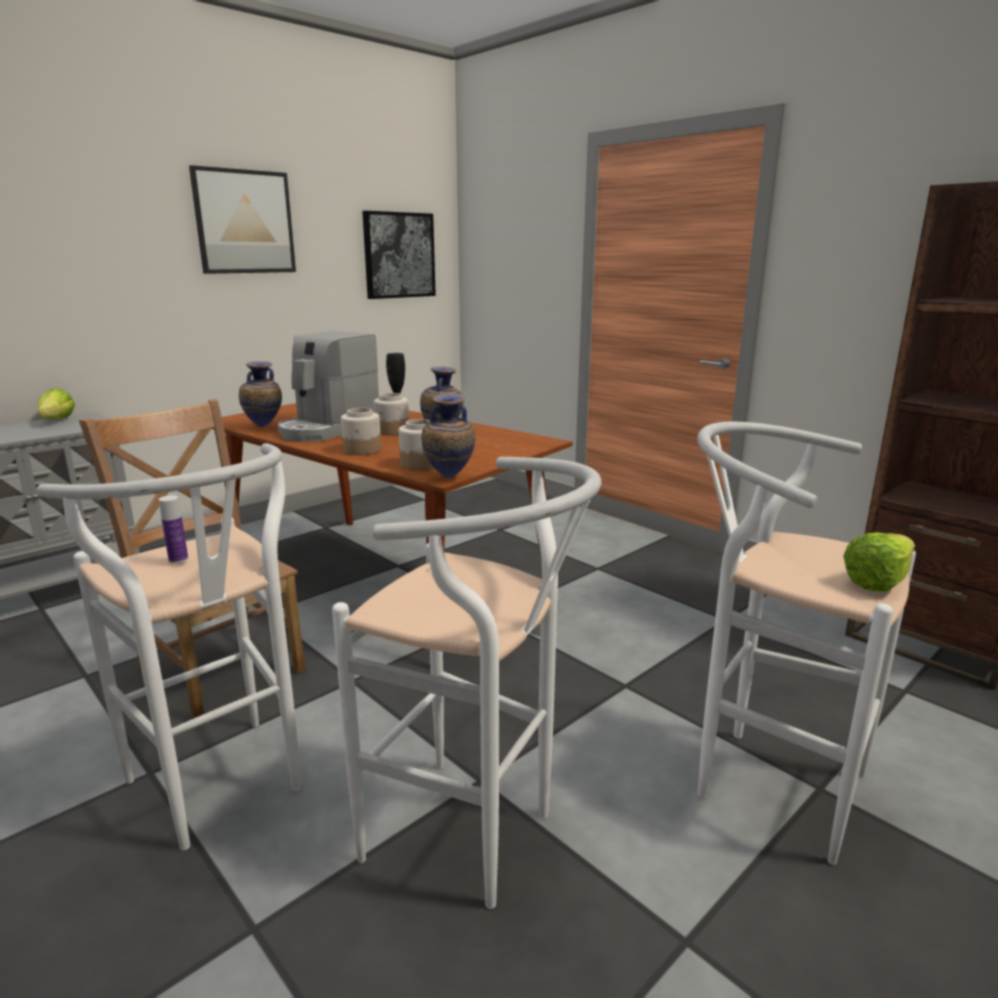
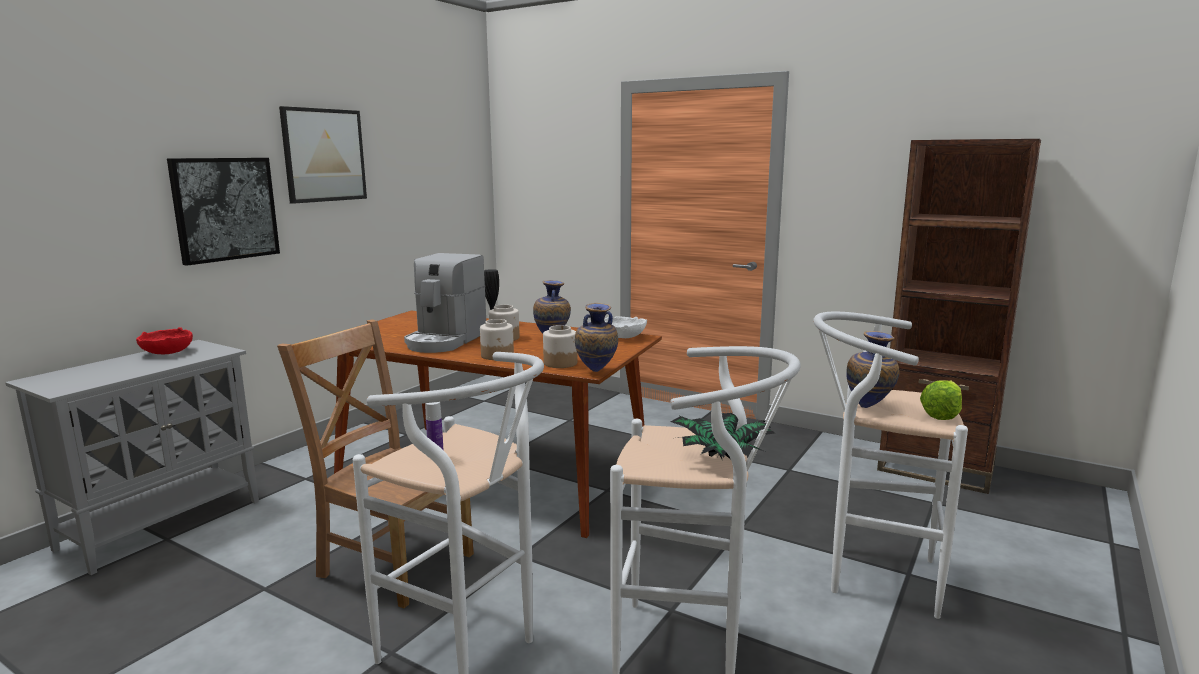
camera: 15 degrees left, 5 degrees down
lettuce [38,388,75,420] -> red bowl [136,327,193,354]
vase [239,361,282,427] -> vase moved to [846,331,899,408]
picture [362,211,436,299] -> picture moved to [167,158,280,266]
none -> white bowl [604,316,647,338]
none -> potted plant [671,413,775,459]

